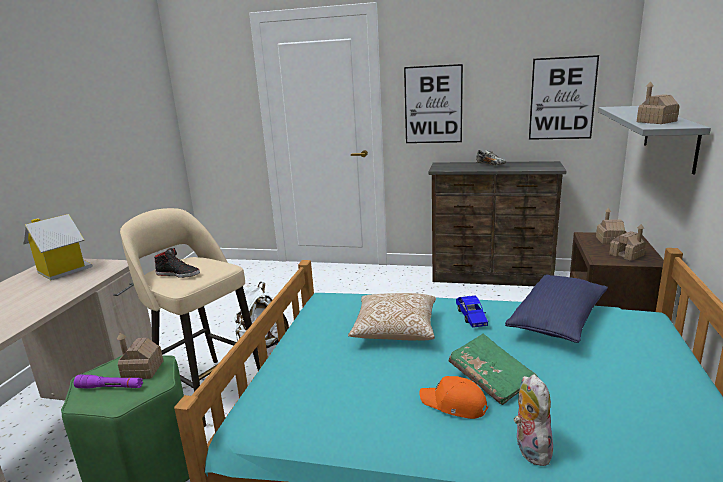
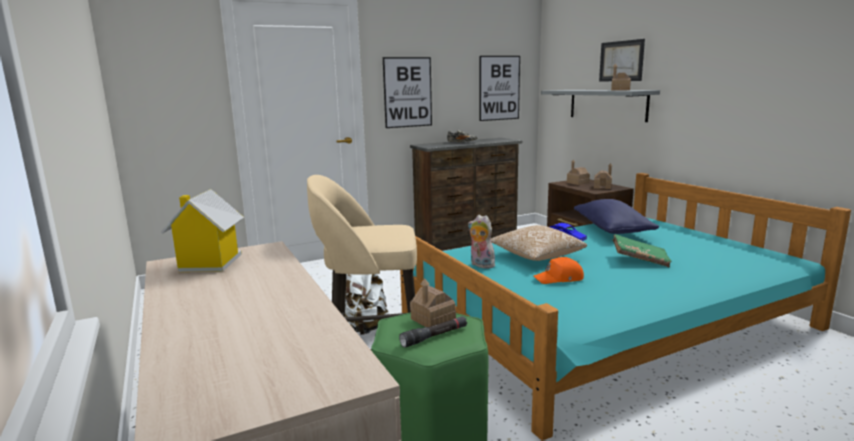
camera: 40 degrees left, 5 degrees down
purple flashlight [74,375,143,389] -> black flashlight [399,316,467,347]
black shoe [154,248,200,278] -> none
orange cap [420,376,488,419] -> orange cap moved to [534,257,584,284]
plush toy [514,374,553,466] -> plush toy moved to [468,215,495,268]
none -> picture [599,39,645,82]

